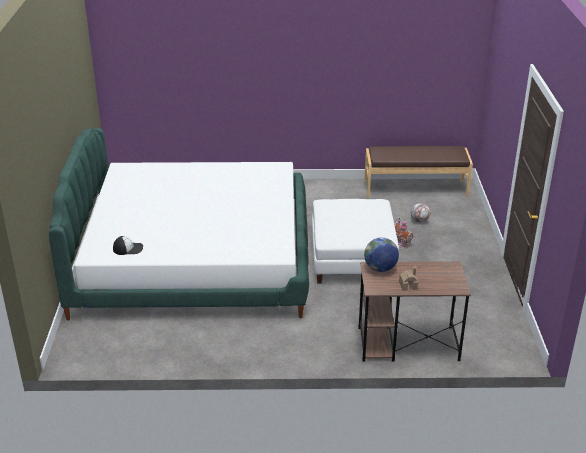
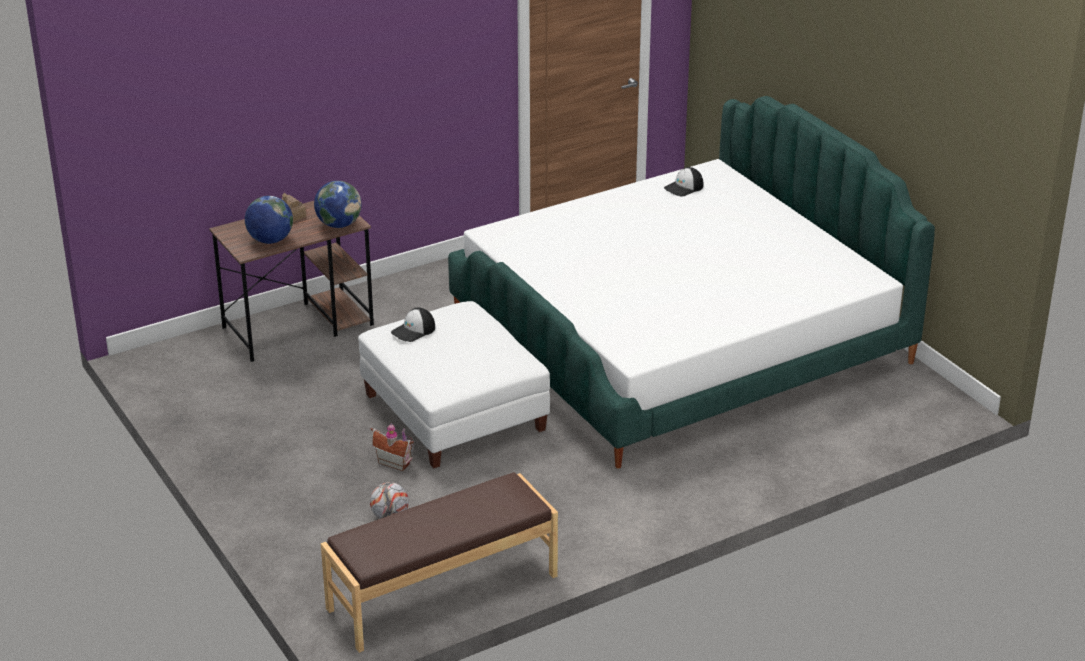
camera: 150 degrees right, 0 degrees up
none -> globe [245,196,293,244]
none -> cap [391,308,435,342]

